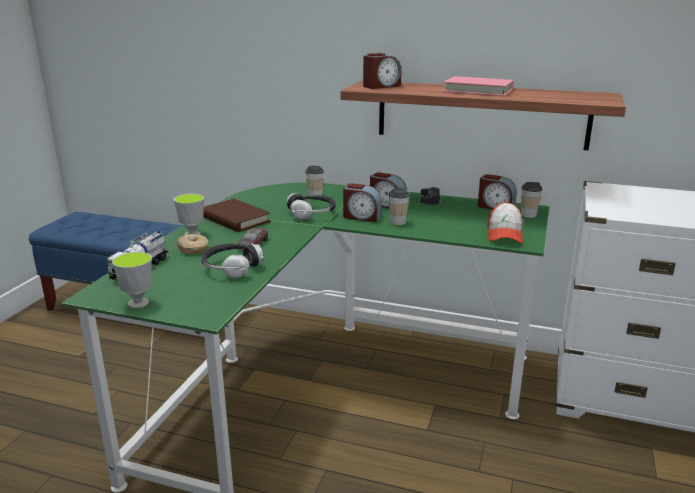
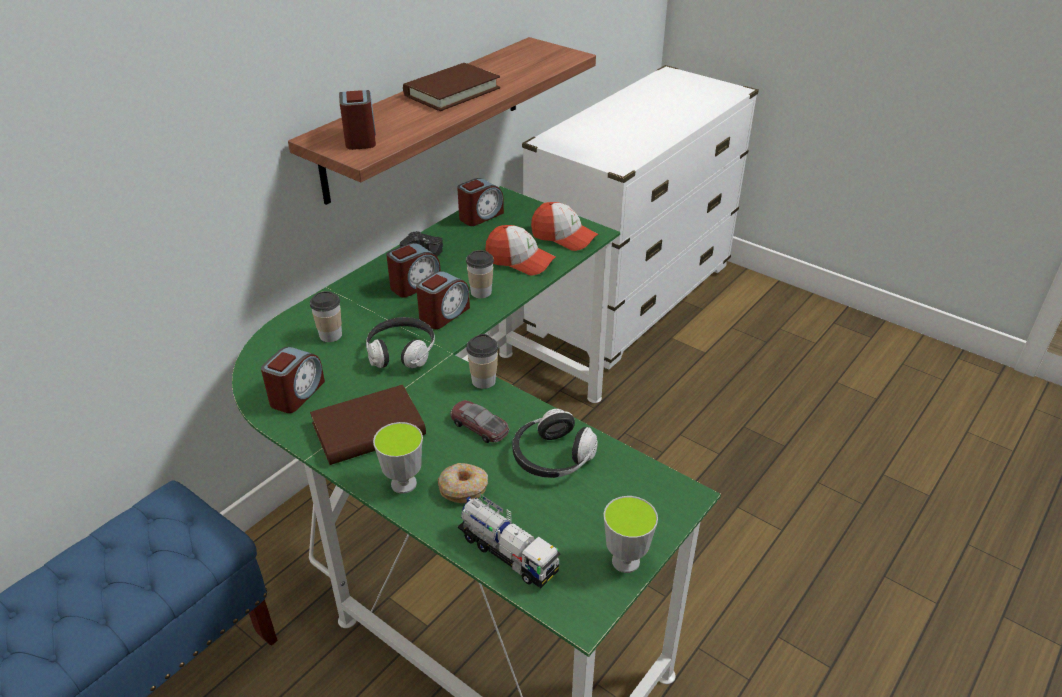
camera: 70 degrees left, 15 degrees up
pink book [443,76,514,96] -> brown book [403,63,500,111]
cup [521,182,542,218] -> cup moved to [466,334,498,389]
none -> alarm clock [261,347,325,413]
none -> cap [485,225,556,275]

